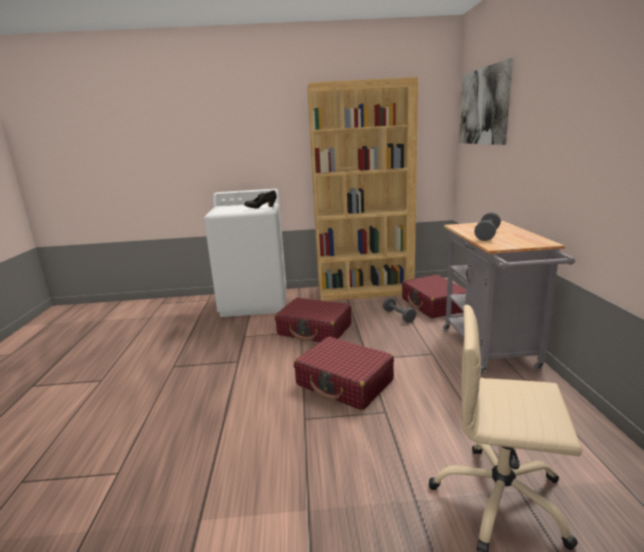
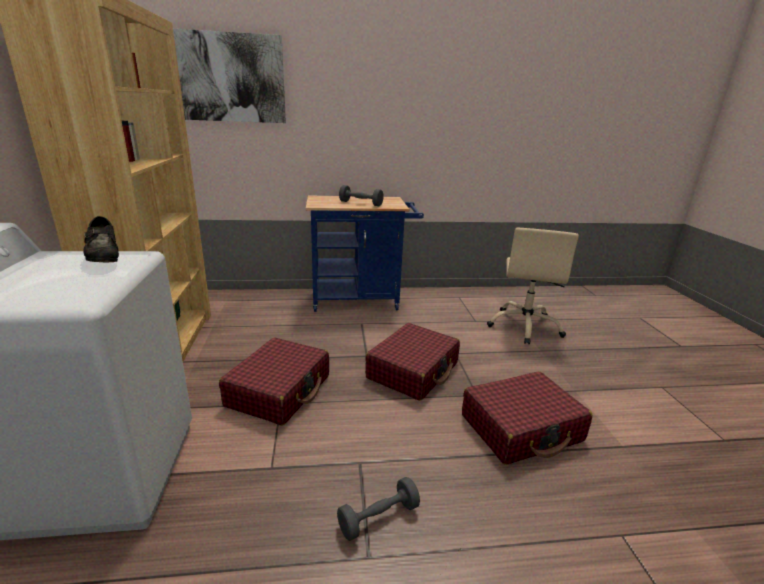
camera: 95 degrees left, 5 degrees up
grey dumbbell [383,298,416,323] -> grey dumbbell moved to [337,477,420,541]
red suitcase [402,275,466,318] -> red suitcase moved to [462,371,592,465]
grey cart [443,221,575,375] -> blue cart [306,195,424,312]

